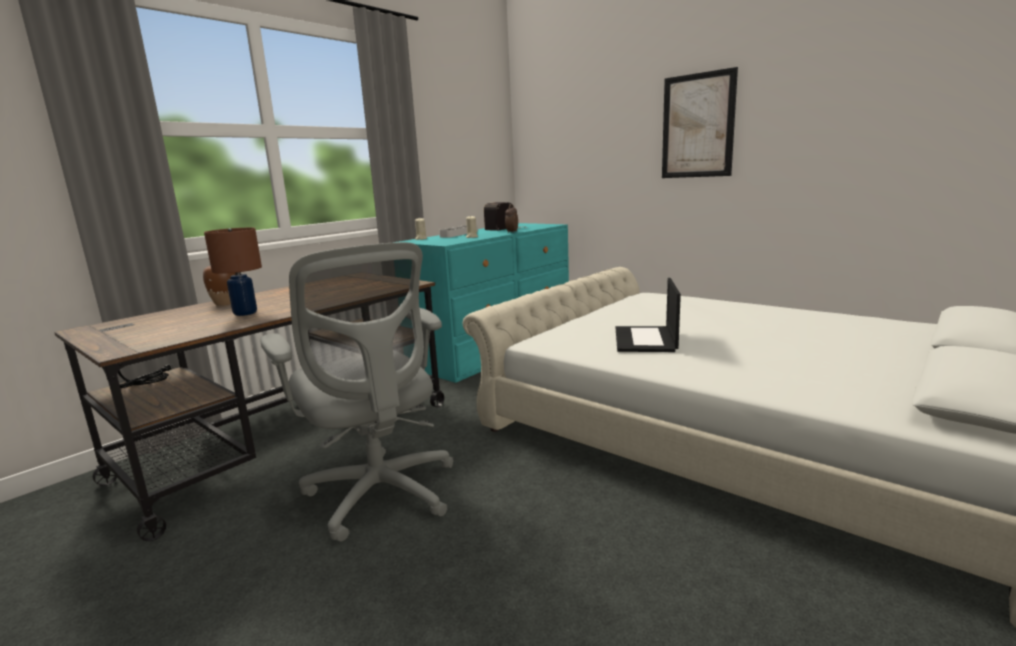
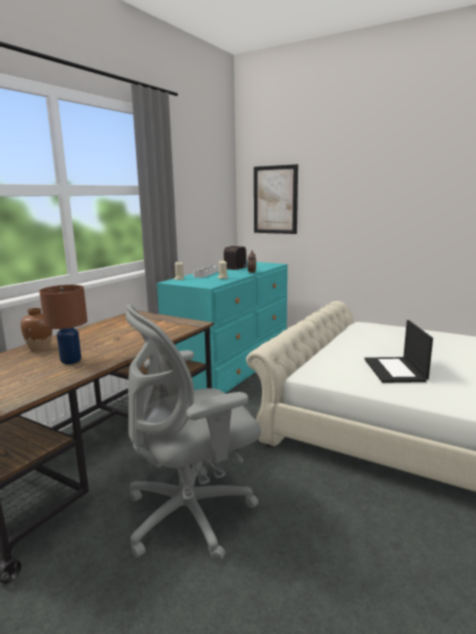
camera: 10 degrees left, 0 degrees up
grey office chair [260,242,454,542] -> grey office chair turned 105 degrees clockwise [126,304,261,562]
picture [662,67,738,178] -> picture moved to [254,164,298,234]

